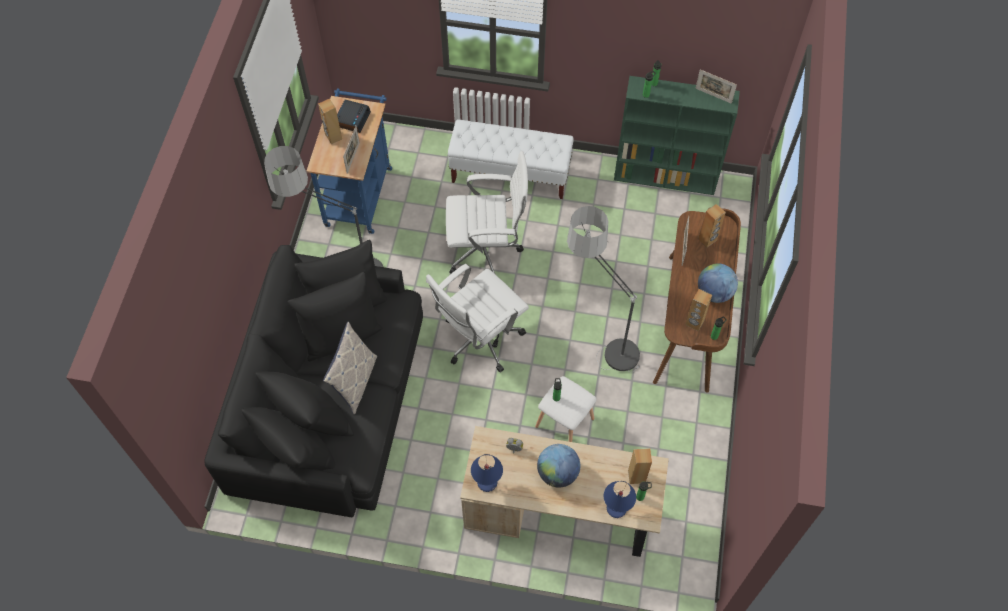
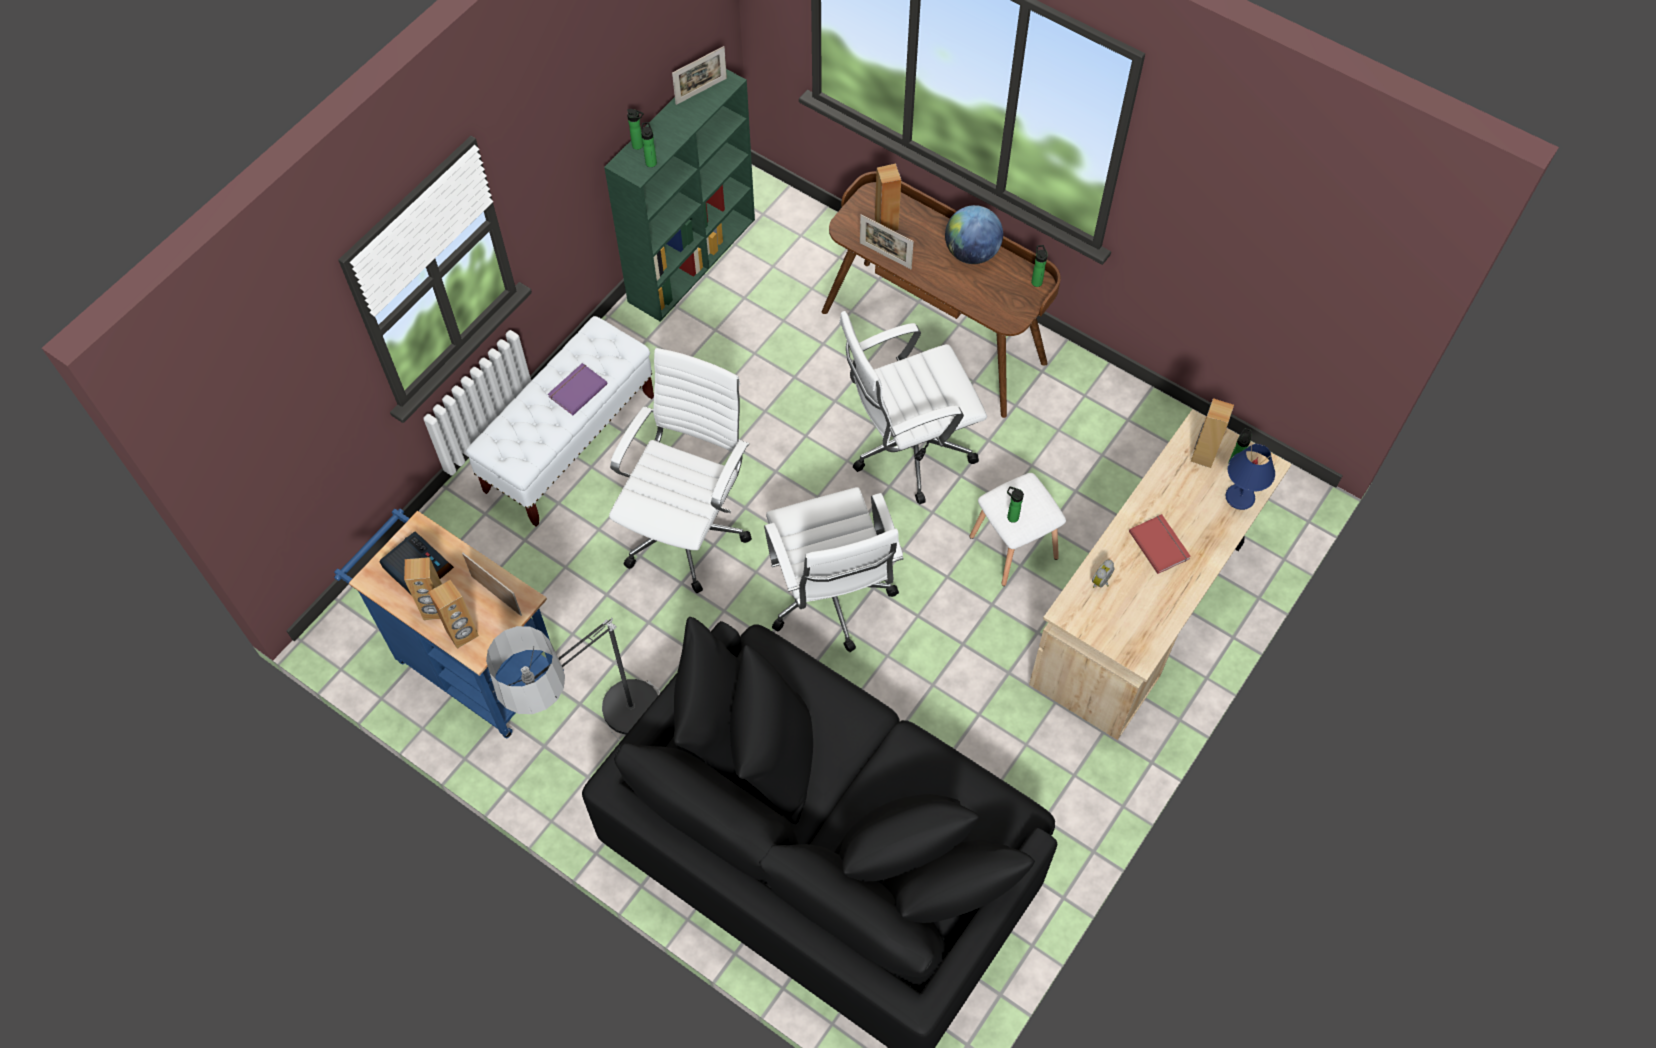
camera: 65 degrees left, 0 degrees up
pillow [323,322,377,414] -> none
blue table lamp [471,454,503,492] -> none
globe [537,444,580,488] -> red book [1129,514,1191,574]
floor lamp [567,206,640,372] -> white office chair [839,311,987,505]
brown speaker [685,289,712,331] -> brown speaker moved to [428,580,479,649]
none -> purple book [548,363,608,415]

